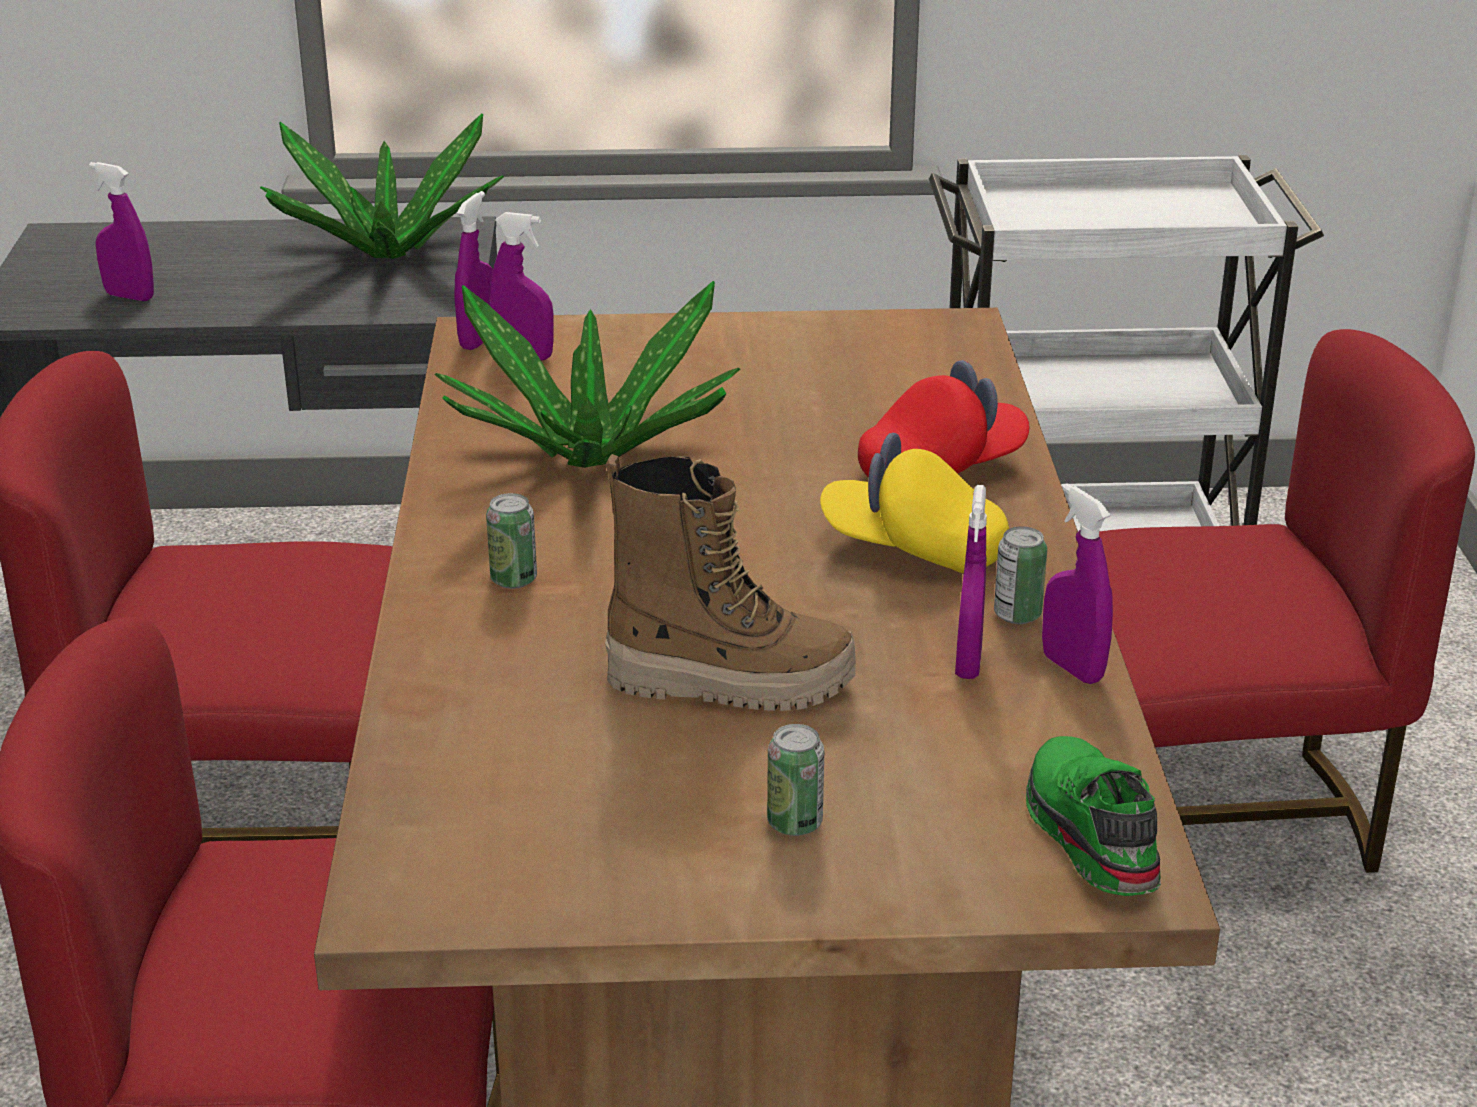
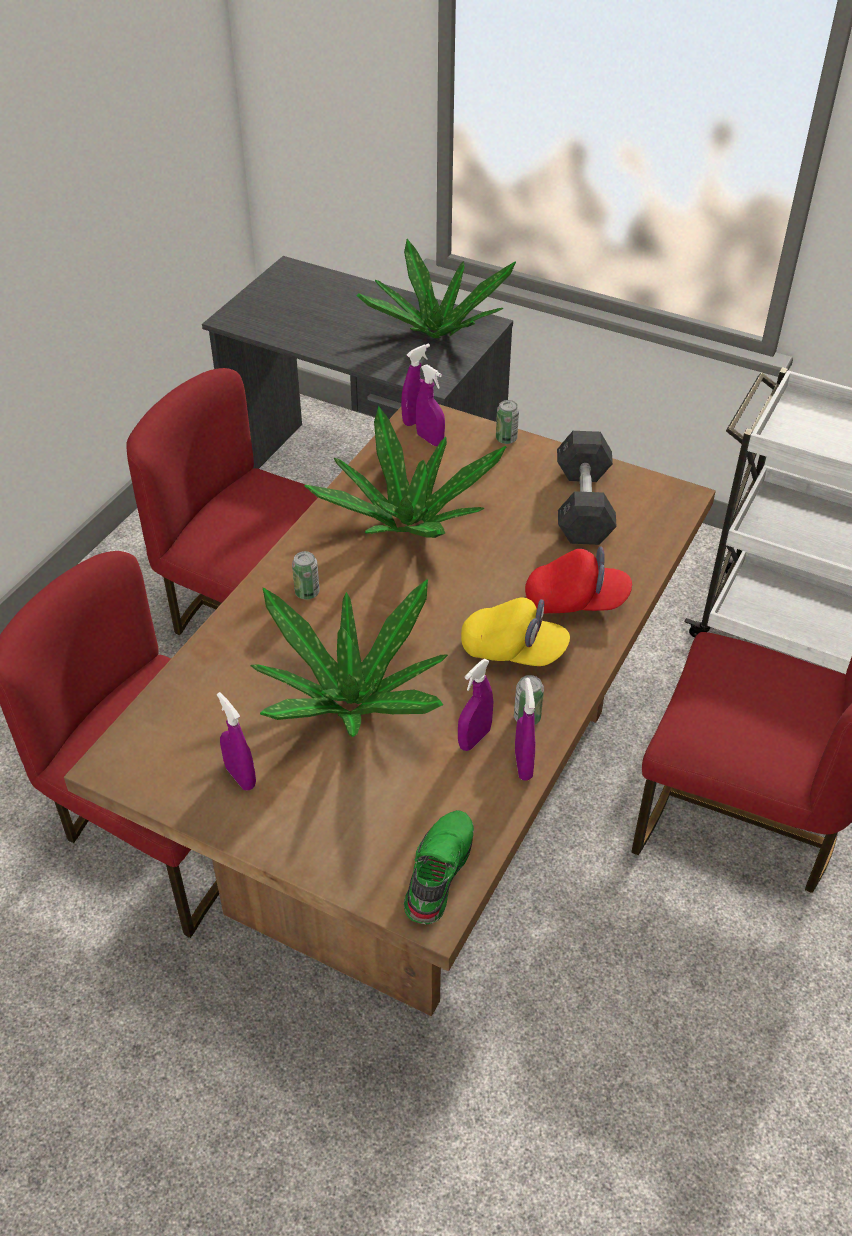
camera: 30 degrees right, 15 degrees up
purple spray bottle [89,162,154,301] -> purple spray bottle moved to [217,692,256,791]
boot [605,454,856,711] -> potted plant [251,579,448,737]
can [767,724,824,836] -> can moved to [496,400,519,444]
yellow cap [820,432,1009,573] -> yellow cap turned 150 degrees clockwise [461,598,570,666]
none -> grey dumbbell [557,431,617,545]

